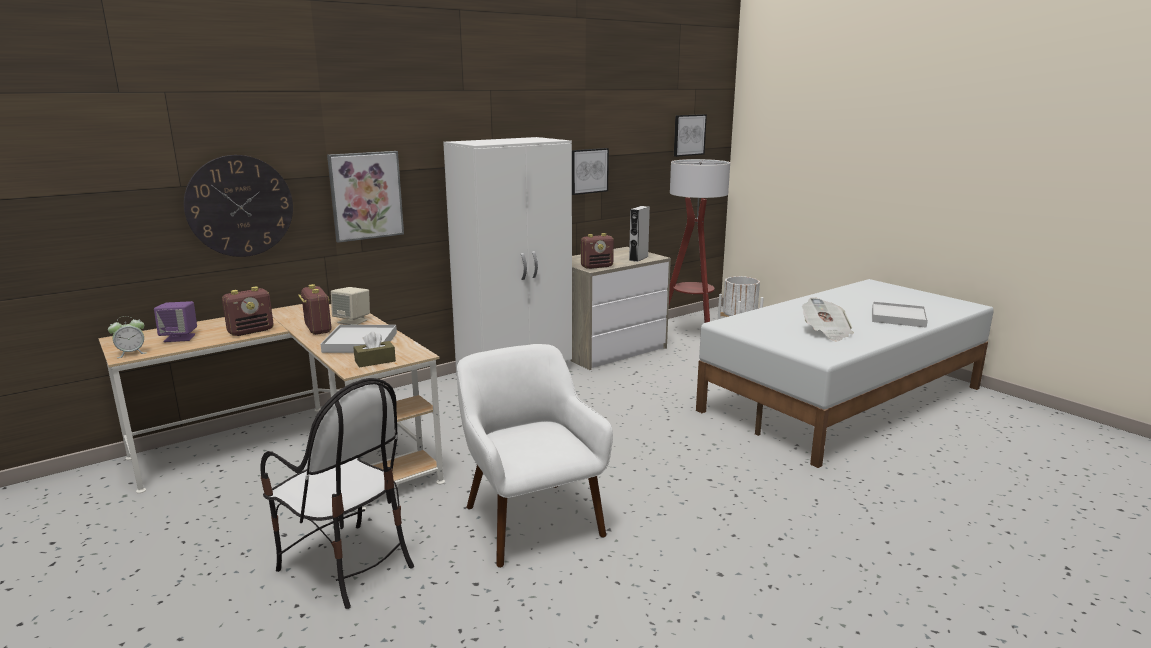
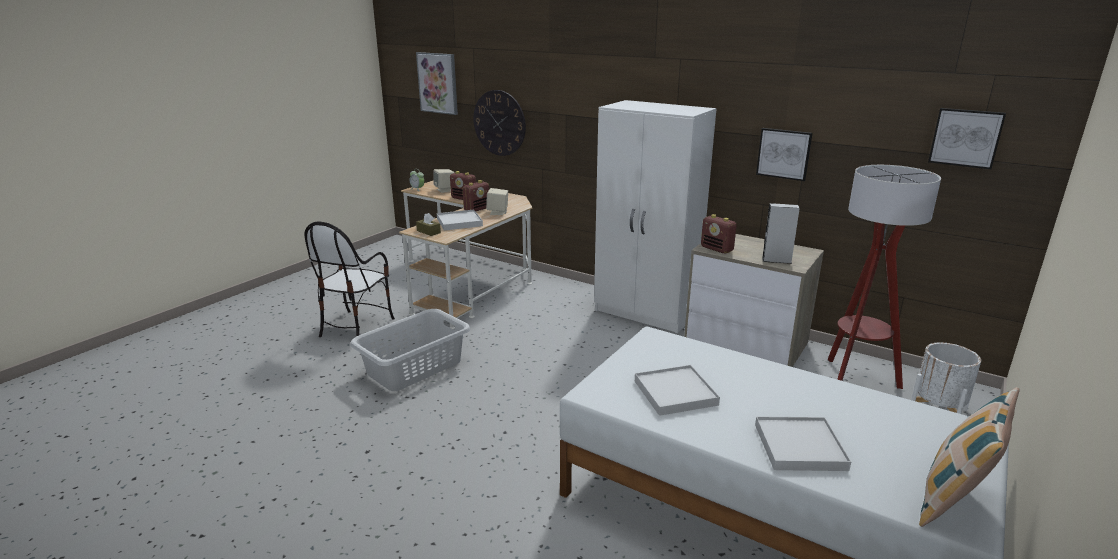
camera: 70 degrees right, 5 degrees up
purple speaker [154,301,197,342] -> beige speaker [433,169,455,193]
picture [327,151,404,243] -> picture moved to [416,52,458,115]
white armchair [457,344,613,568] -> grey laundry basket [350,309,470,391]
newspaper [802,297,854,342] -> white tray [635,365,720,416]
none -> pillow [919,387,1019,527]

